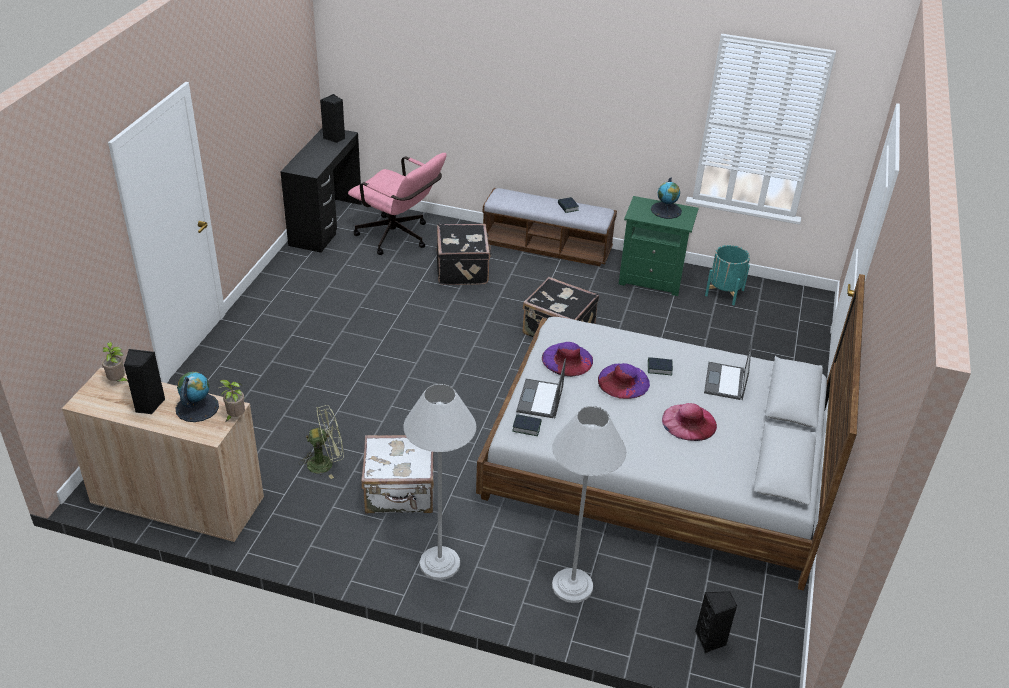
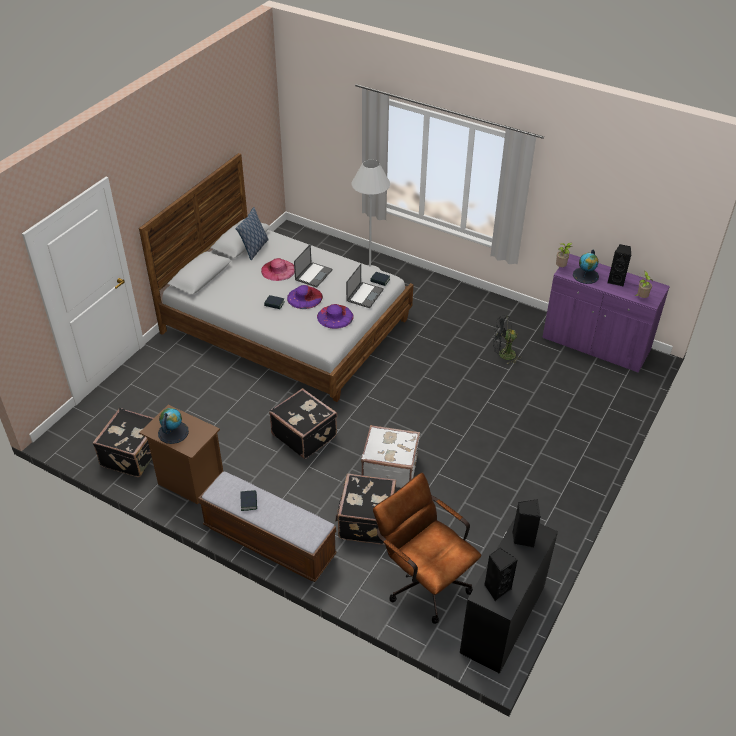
camera: 165 degrees left, 5 degrees up
beige cabinet [62,368,264,543] -> purple cabinet [542,254,670,373]
green fan [299,405,344,479] -> black fan [492,315,522,365]
pink office chair [348,153,447,255] -> brown office chair [373,473,481,624]
white suitcase [361,435,434,514] -> white suitcase moved to [361,425,420,488]
white floor lamp [403,384,476,580] -> none
green nightstand [619,196,699,296] -> brown nightstand [139,405,223,504]
black speaker [695,592,737,654] -> black speaker moved to [512,499,541,548]
laptop [704,342,752,400] -> laptop moved to [294,244,333,287]
turquoise planter [705,245,750,305] -> black suitcase [93,408,154,477]
none -> pillow [236,207,269,260]

